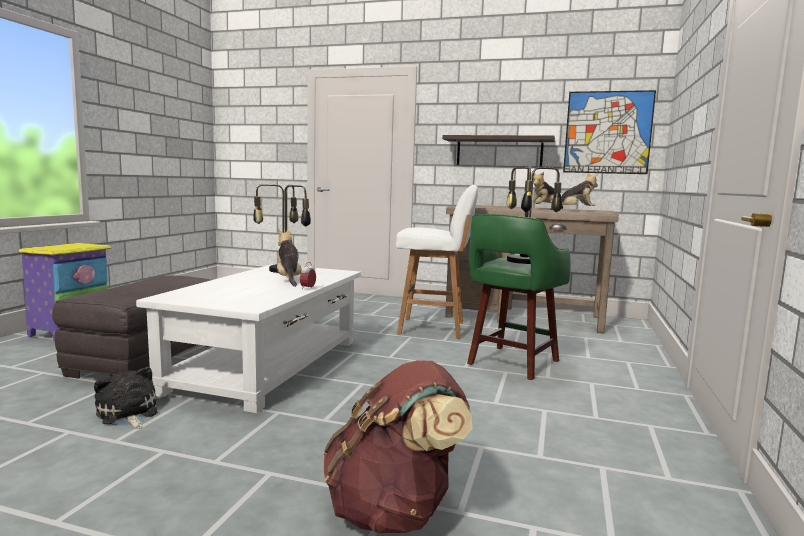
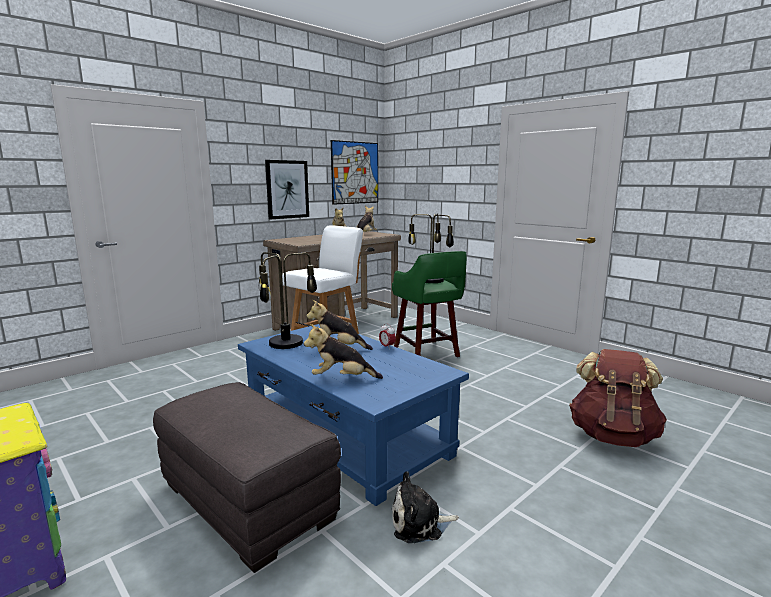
camera: 60 degrees left, 5 degrees up
white coffee table [136,264,361,413] -> blue coffee table [238,324,469,506]
shelf [442,135,555,167] -> picture [265,160,309,219]
none -> plush toy [304,324,383,379]

